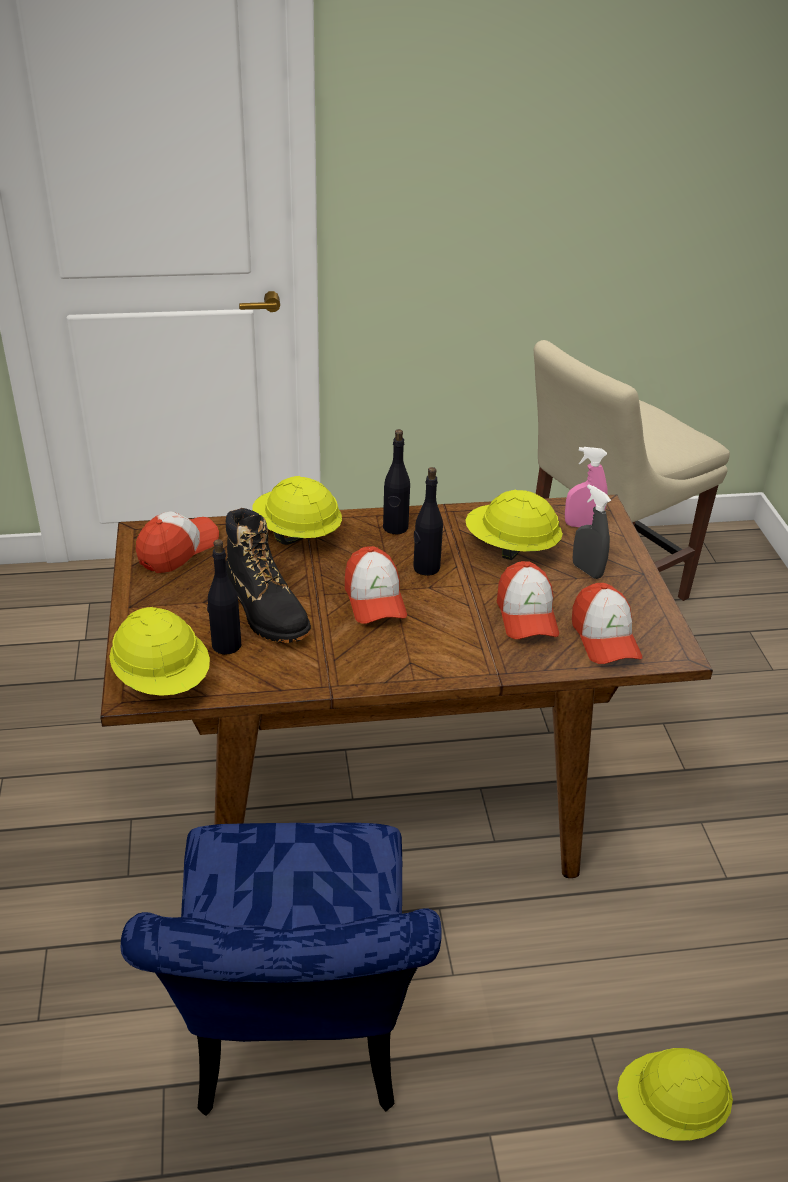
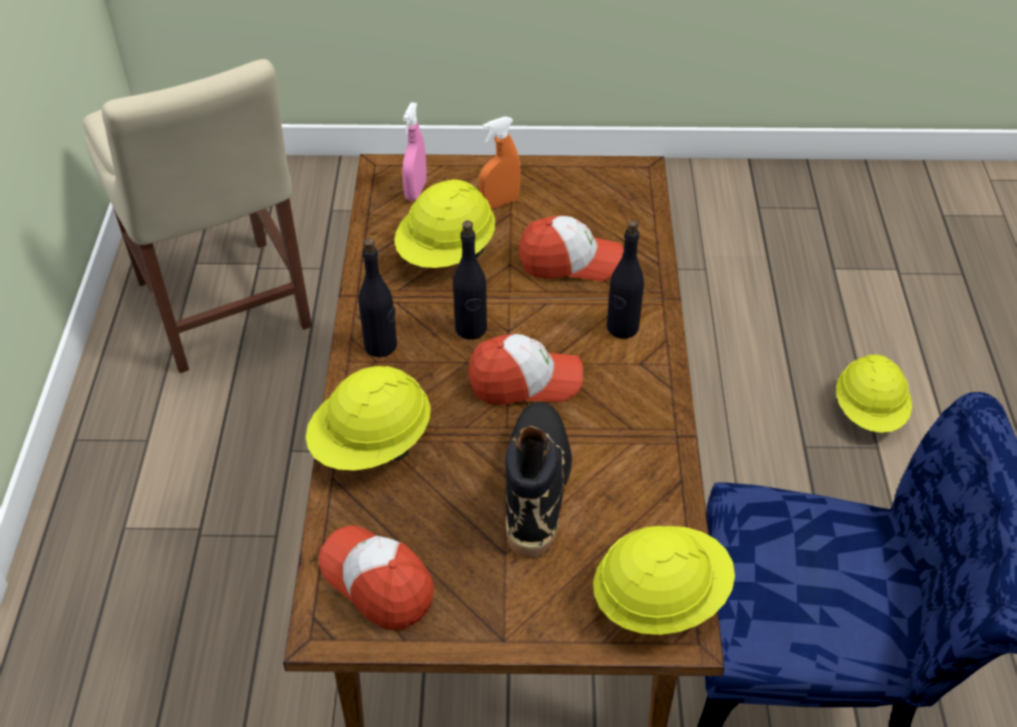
camera: 80 degrees left, 10 degrees up
black bottle [207,539,241,655] -> black bottle moved to [607,220,644,339]
black boot [226,508,311,643] -> black boot turned 60 degrees counterclockwise [505,402,572,558]
cap [572,583,643,664] -> none
grey spray bottle [573,484,611,579] -> orange spray bottle [478,116,521,210]

